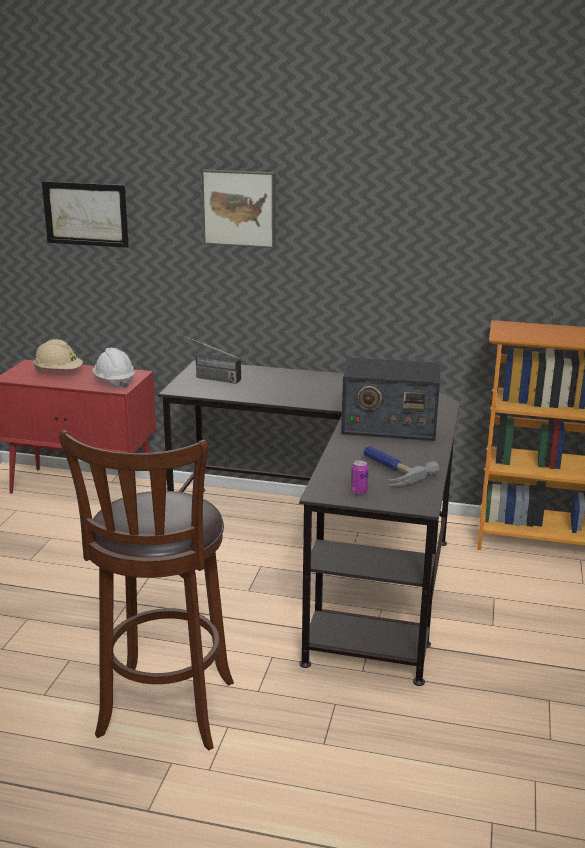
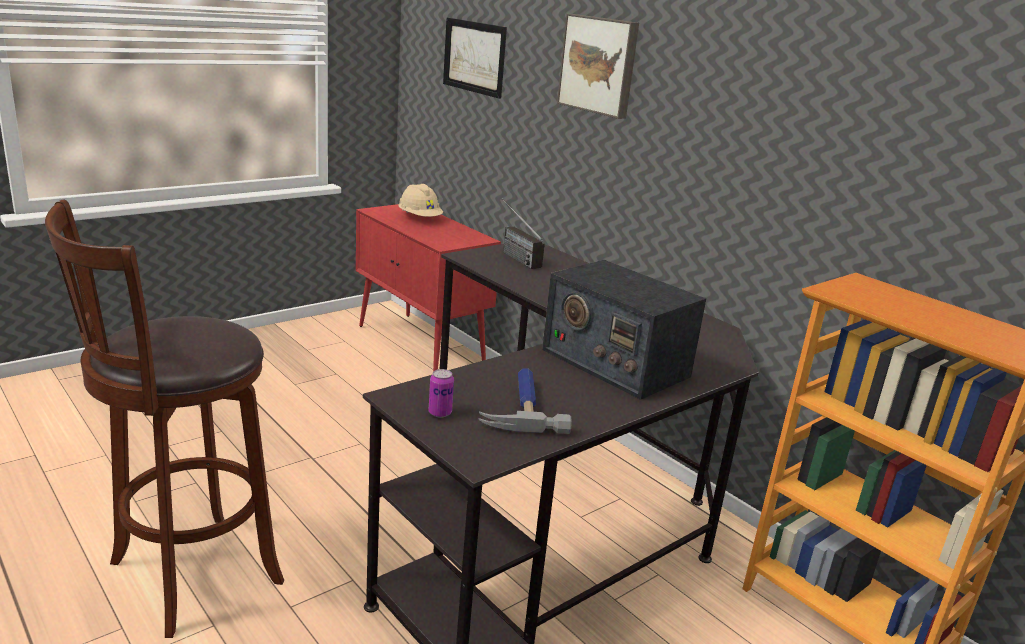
camera: 35 degrees right, 0 degrees up
white hard hat [92,348,135,388] -> none

